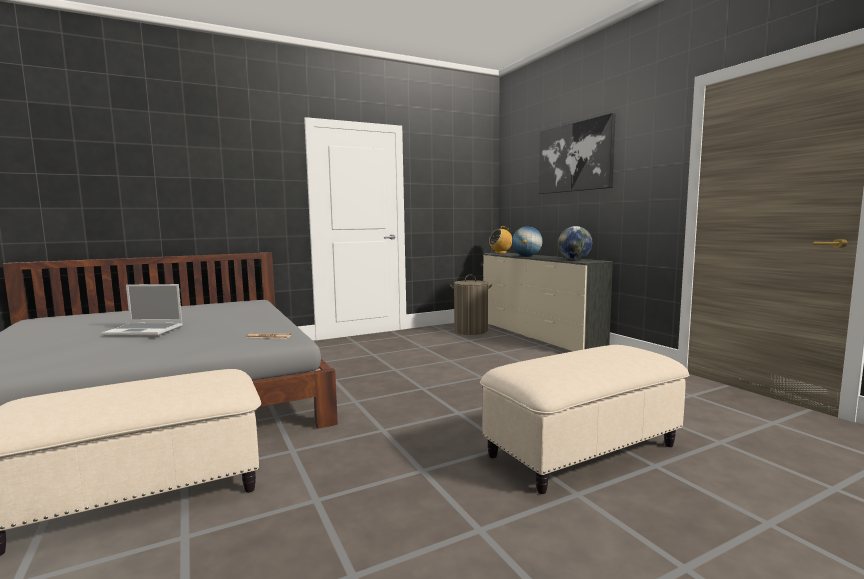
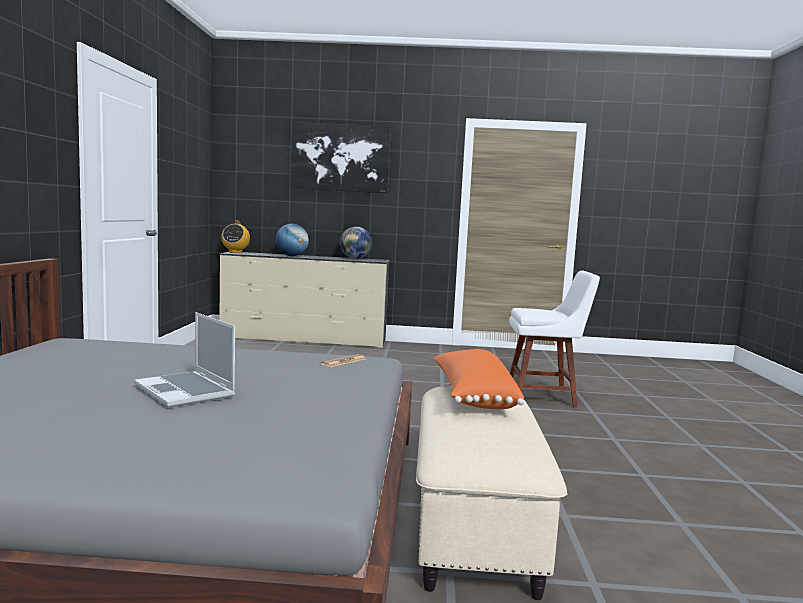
camera: 60 degrees left, 0 degrees up
laptop [102,284,183,336] -> laptop turned 105 degrees clockwise [134,312,235,408]
laundry basket [450,274,492,335] -> none
beige ottoman [480,345,690,494] -> white chair [509,271,600,408]
none -> orange pillow [433,349,524,409]

